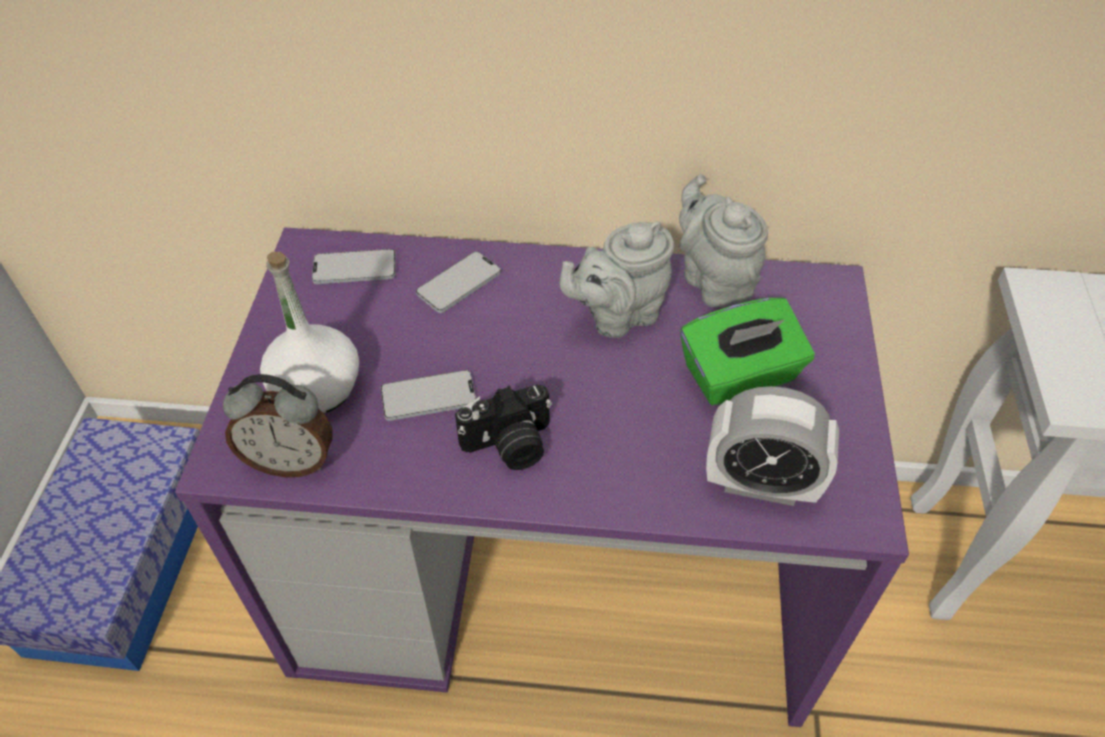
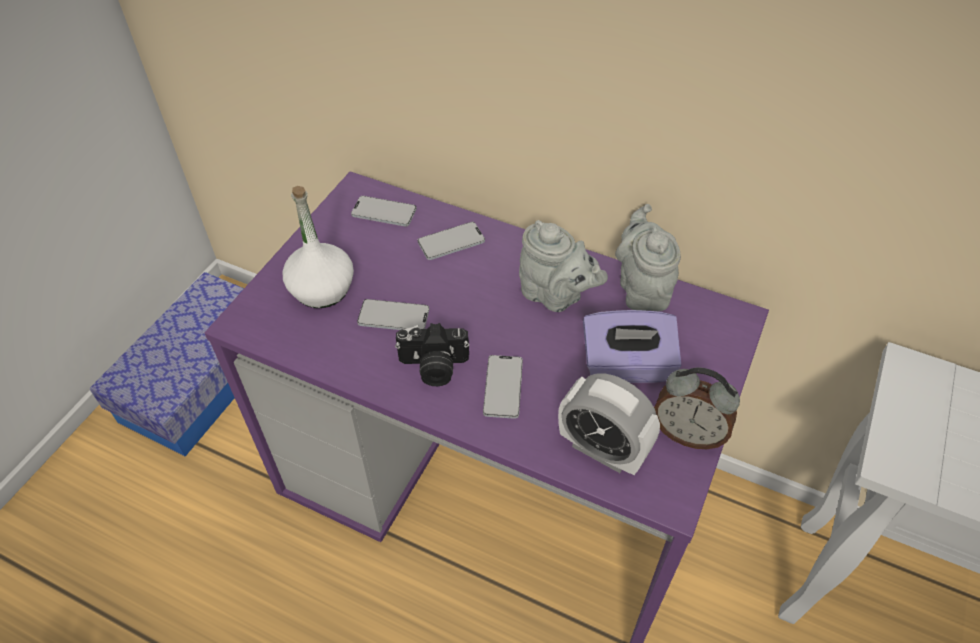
camera: 20 degrees right, 0 degrees up
alarm clock [223,374,333,477] -> alarm clock moved to [654,367,740,449]
grey teapot [560,221,674,338] -> grey teapot turned 135 degrees counterclockwise [519,220,608,312]
green tissue box [680,298,815,406] -> purple tissue box [583,310,681,383]
none -> phone [483,355,523,419]

